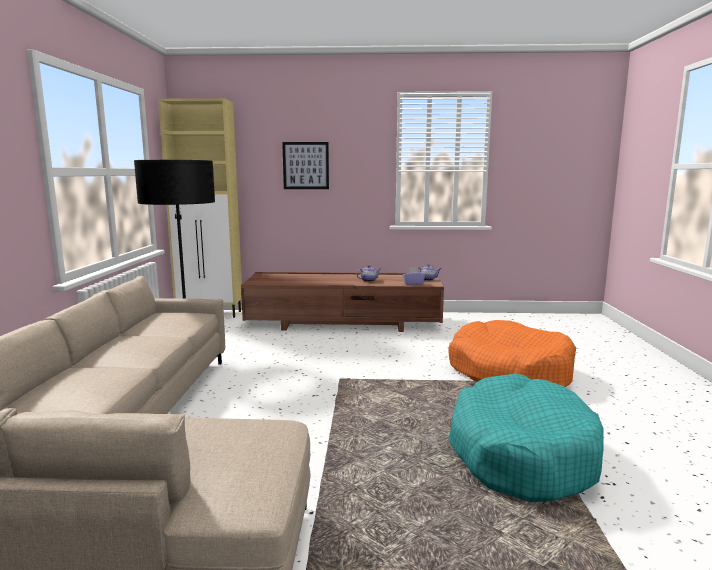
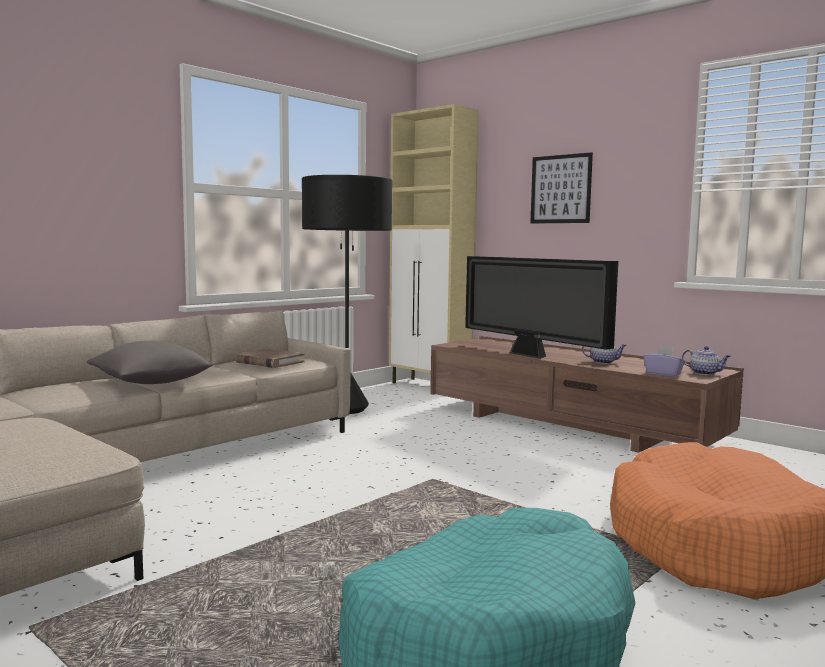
camera: 40 degrees right, 5 degrees down
none -> grey pillow [87,341,213,384]
none -> brown book [235,349,305,368]
none -> television [465,256,618,359]

